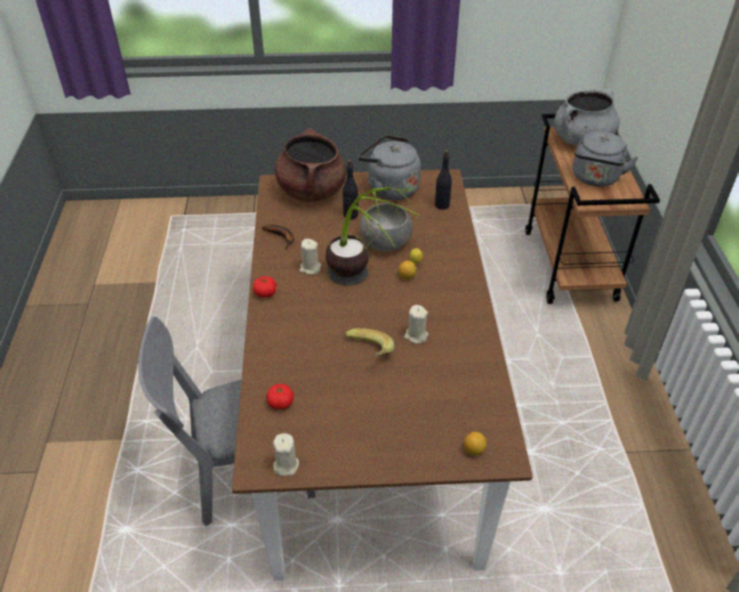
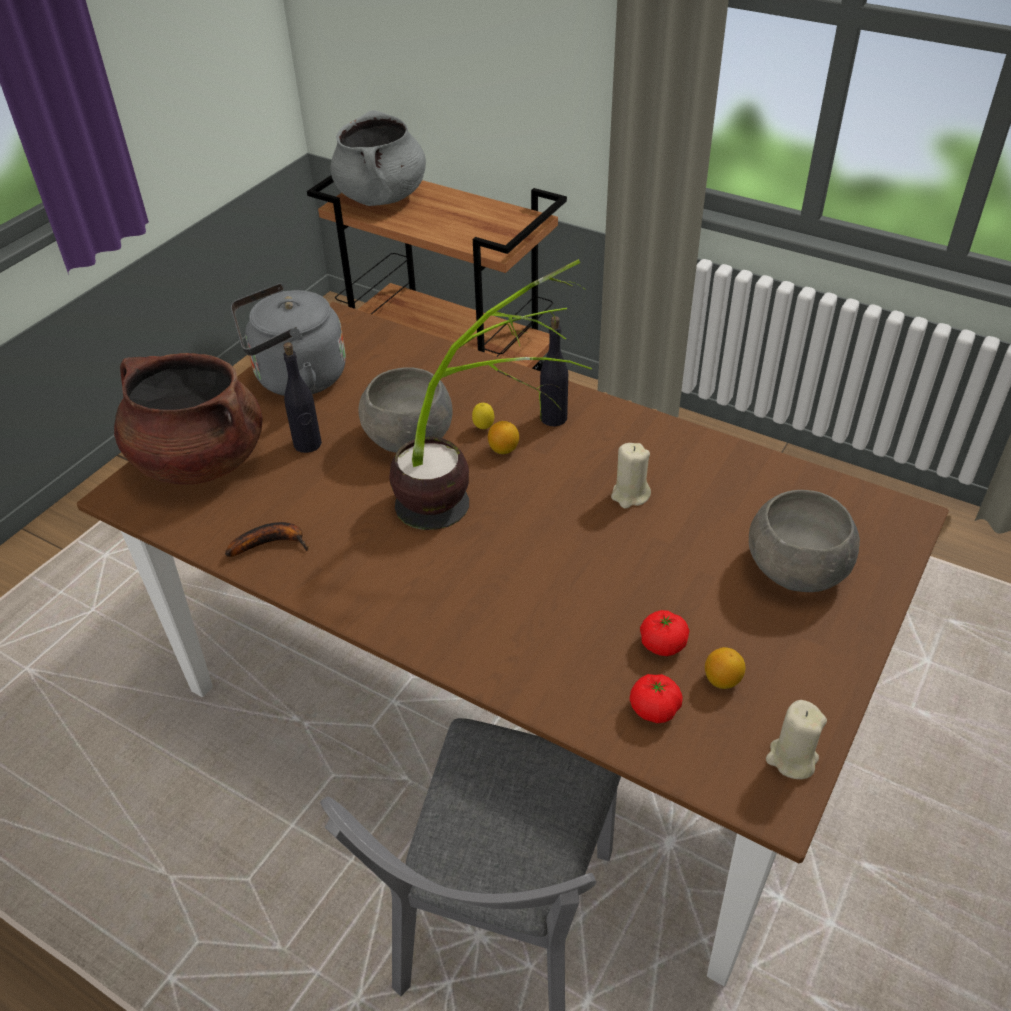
camera: 55 degrees left, 0 degrees up
tomato [253,276,277,298] -> tomato moved to [640,610,689,656]
beige candle [300,239,321,275] -> none
banana [345,328,395,357] -> none
black bottle [435,150,452,210] -> black bottle moved to [540,316,568,426]
lemon [464,432,487,455] -> lemon moved to [705,647,745,689]
grey kettle [573,131,639,187] -> none
none -> grey bowl [749,490,860,592]

